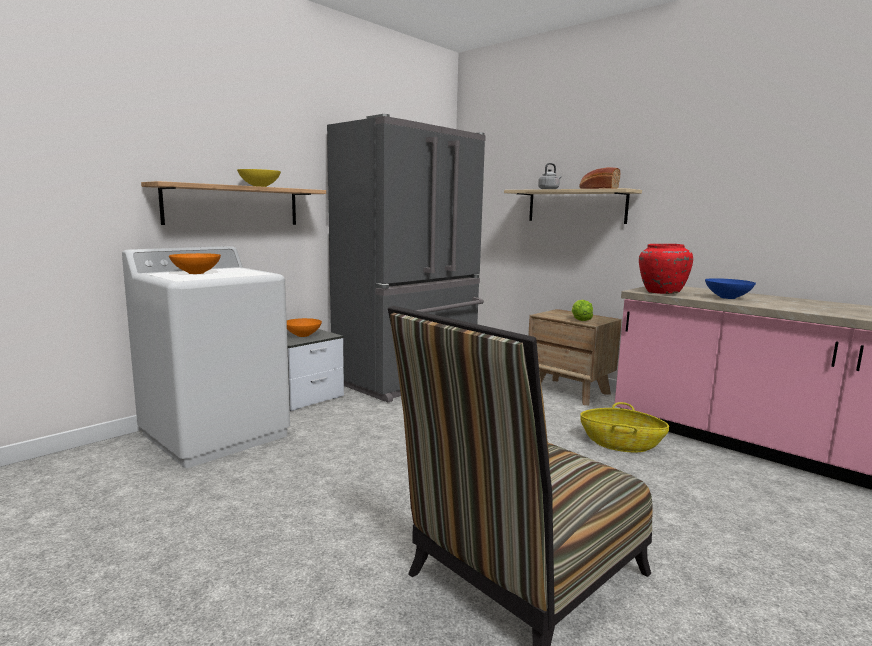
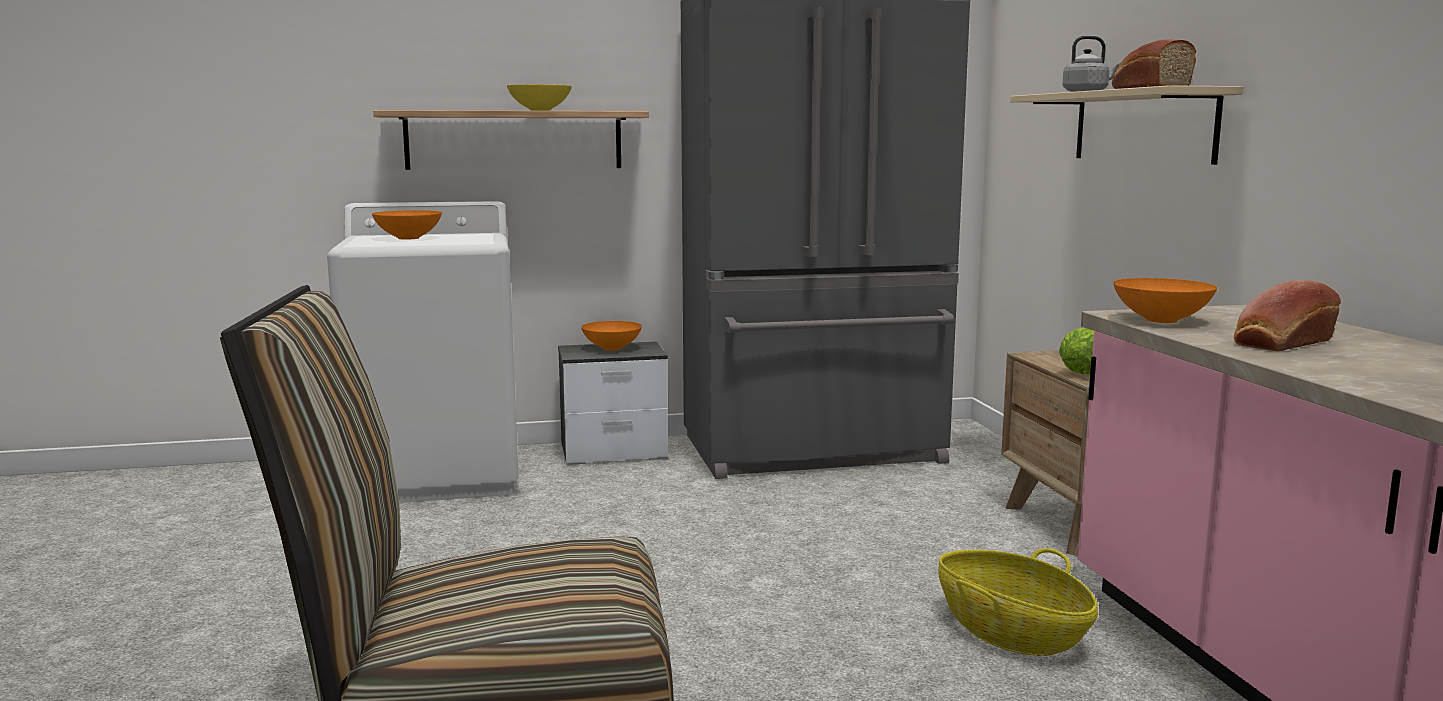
camera: 35 degrees right, 0 degrees up
red vase [639,244,693,294] -> orange bowl [1113,278,1217,323]
blue bowl [705,278,756,299] -> bread [1234,280,1341,351]

